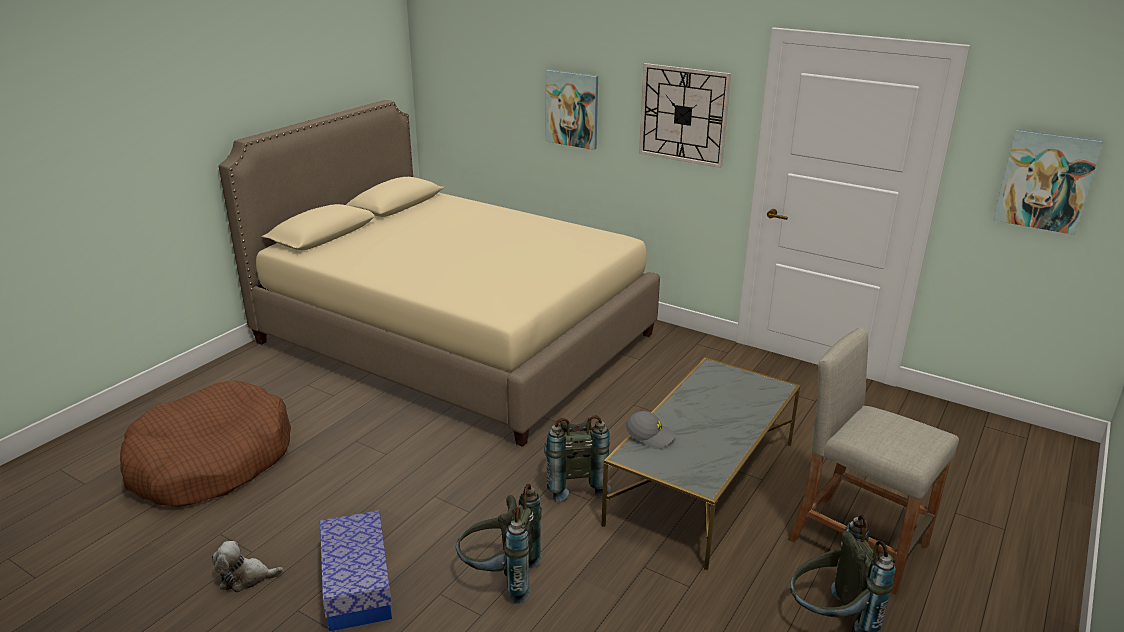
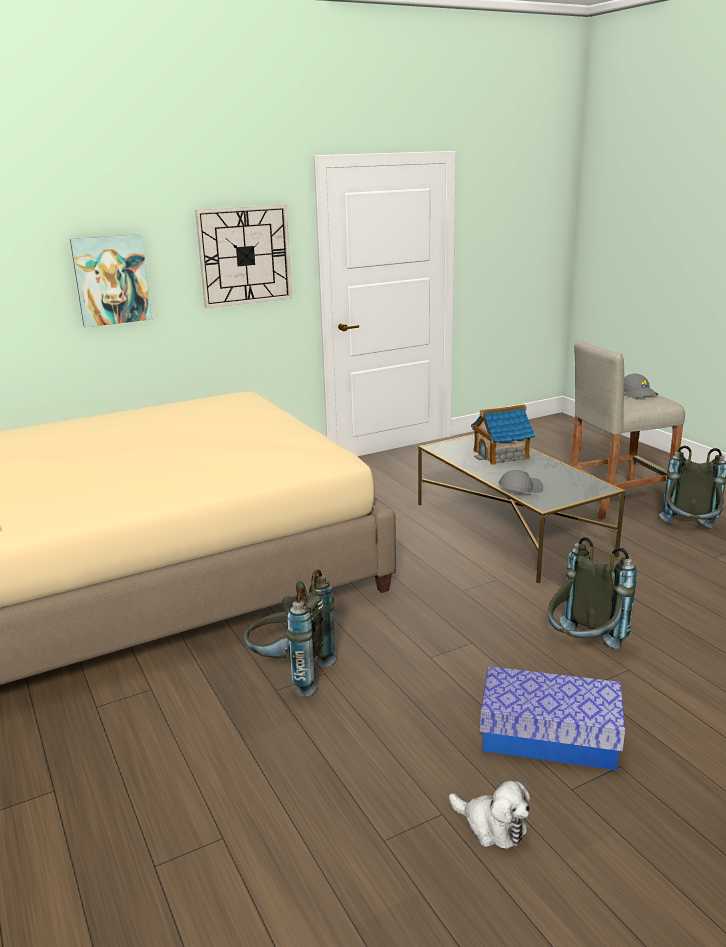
camera: 60 degrees left, 5 degrees down
brown dog bed [120,380,291,507] -> none
plush toy [212,541,284,593] -> plush toy turned 75 degrees counterclockwise [449,780,531,849]
grey backpack [544,415,611,502] -> grey backpack moved to [244,569,337,697]
picture [993,129,1104,235] -> none
none -> toy house [471,404,535,465]
none -> grey cap [624,373,658,399]

